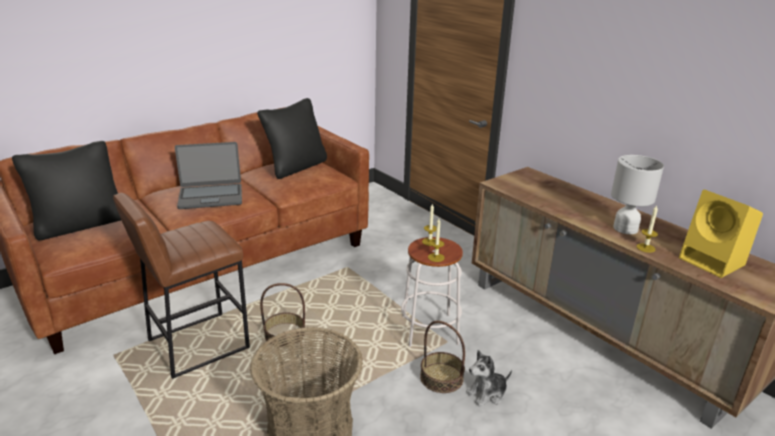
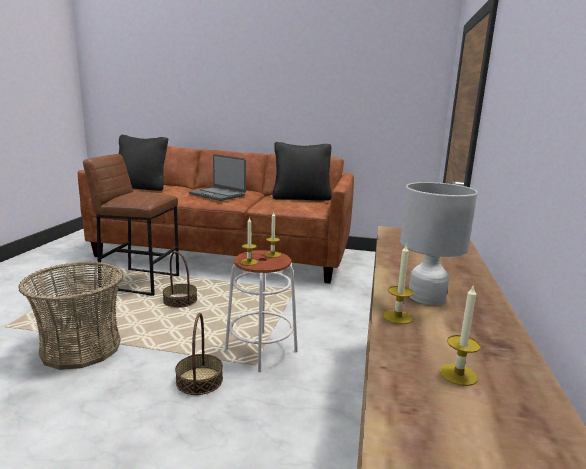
camera: 50 degrees right, 10 degrees down
plush toy [466,350,512,407] -> none
yellow speaker [679,189,763,278] -> candle [439,284,481,386]

